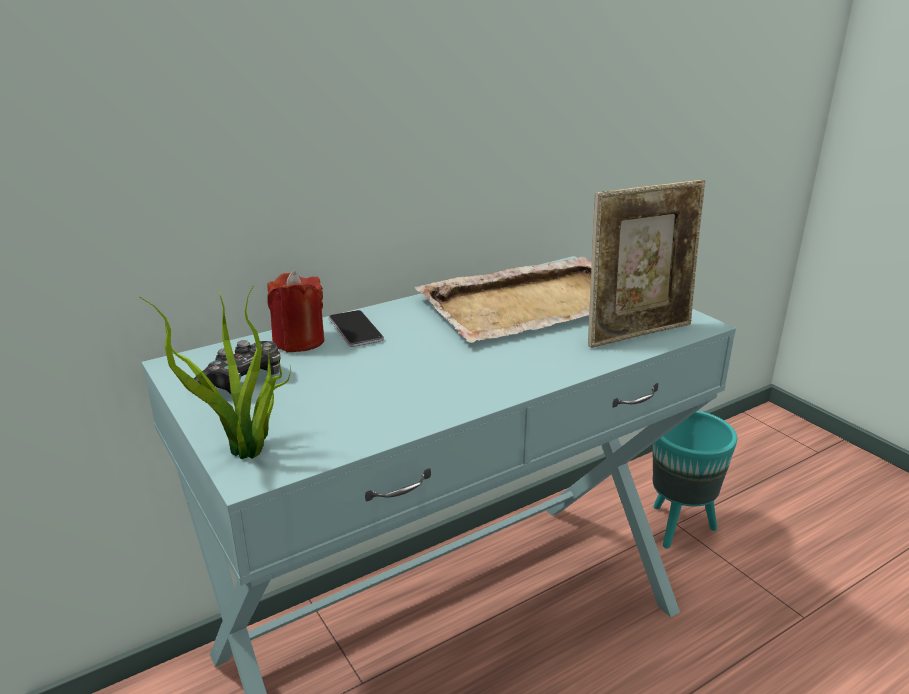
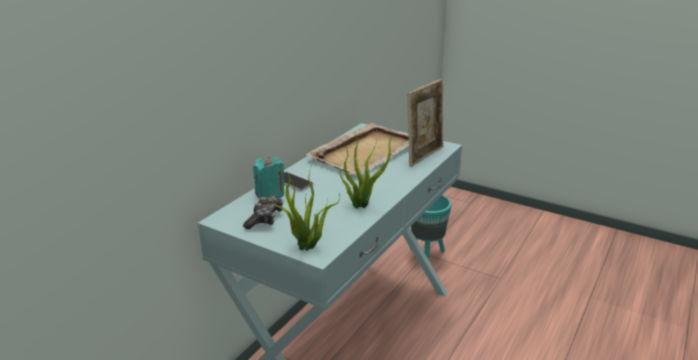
camera: 25 degrees left, 0 degrees up
red candle [267,270,324,352] -> turquoise candle [253,156,284,198]
none -> potted plant [339,130,398,208]

